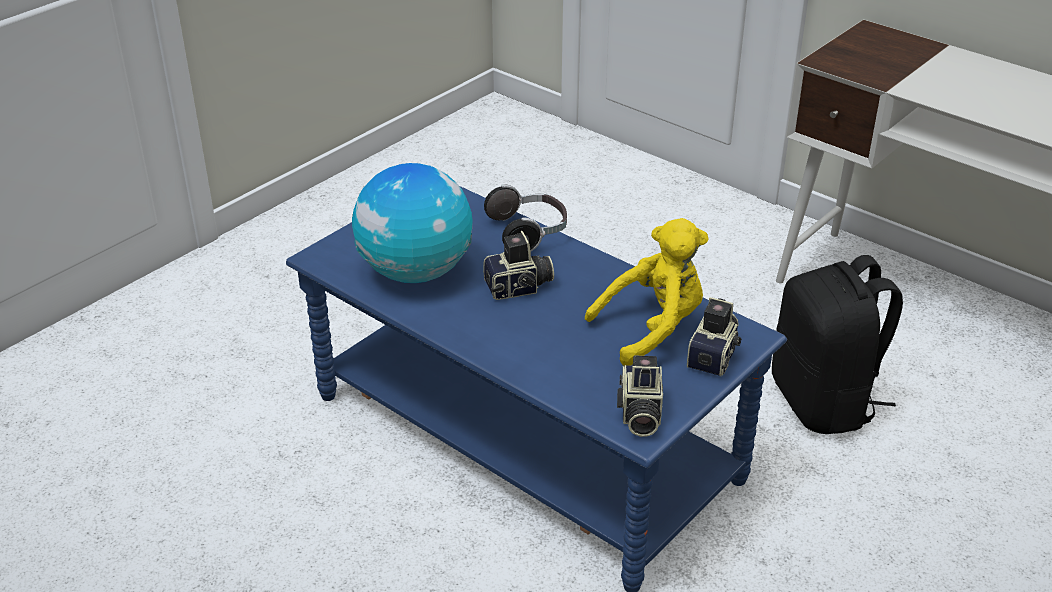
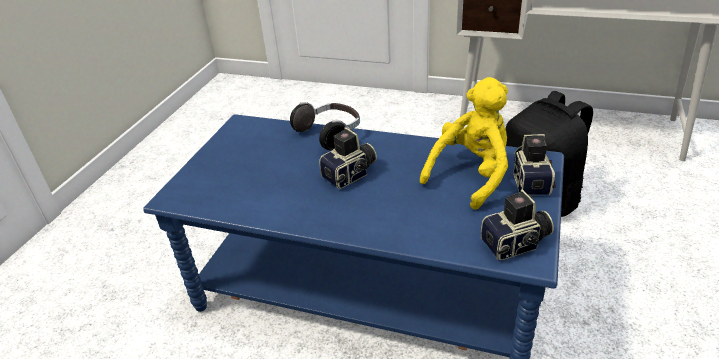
camera: 20 degrees left, 0 degrees up
globe [352,163,473,283] -> none
camera [617,355,663,437] -> camera turned 90 degrees counterclockwise [481,189,554,260]

